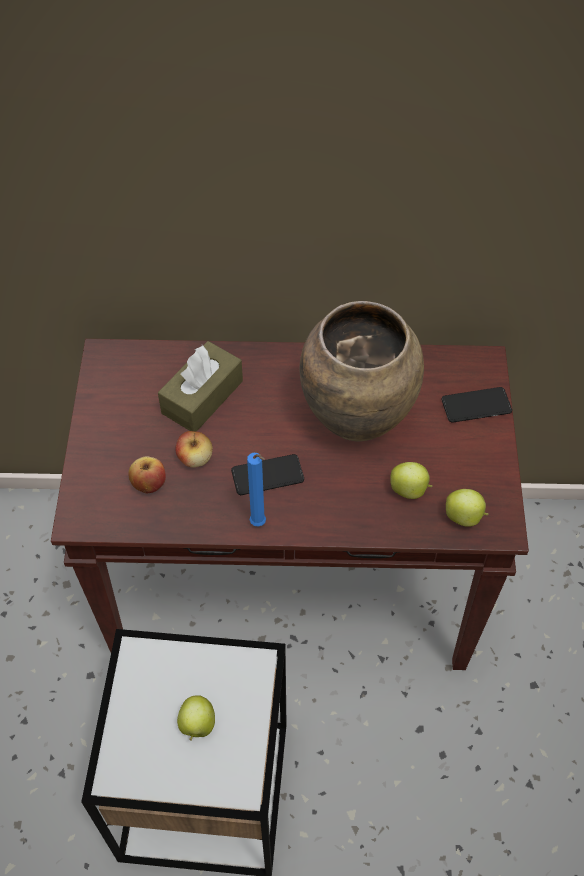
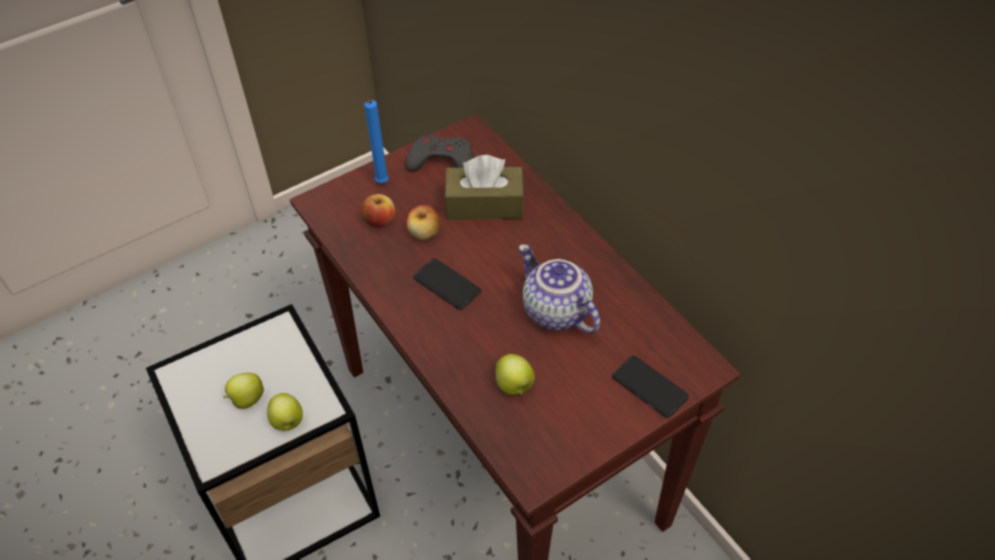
camera: 55 degrees right, 5 degrees down
blue candle [247,453,266,526] -> blue candle moved to [364,100,389,183]
brown vase [299,301,424,442] -> teapot [519,244,600,334]
apple [446,489,489,527] -> apple moved to [267,393,303,431]
none -> grey game controller [405,135,474,172]

